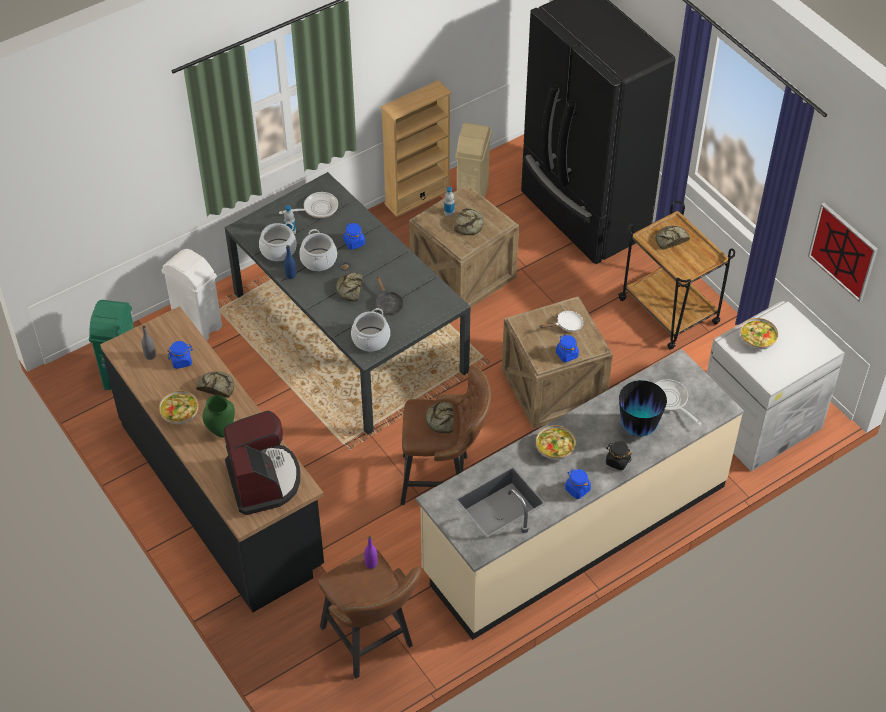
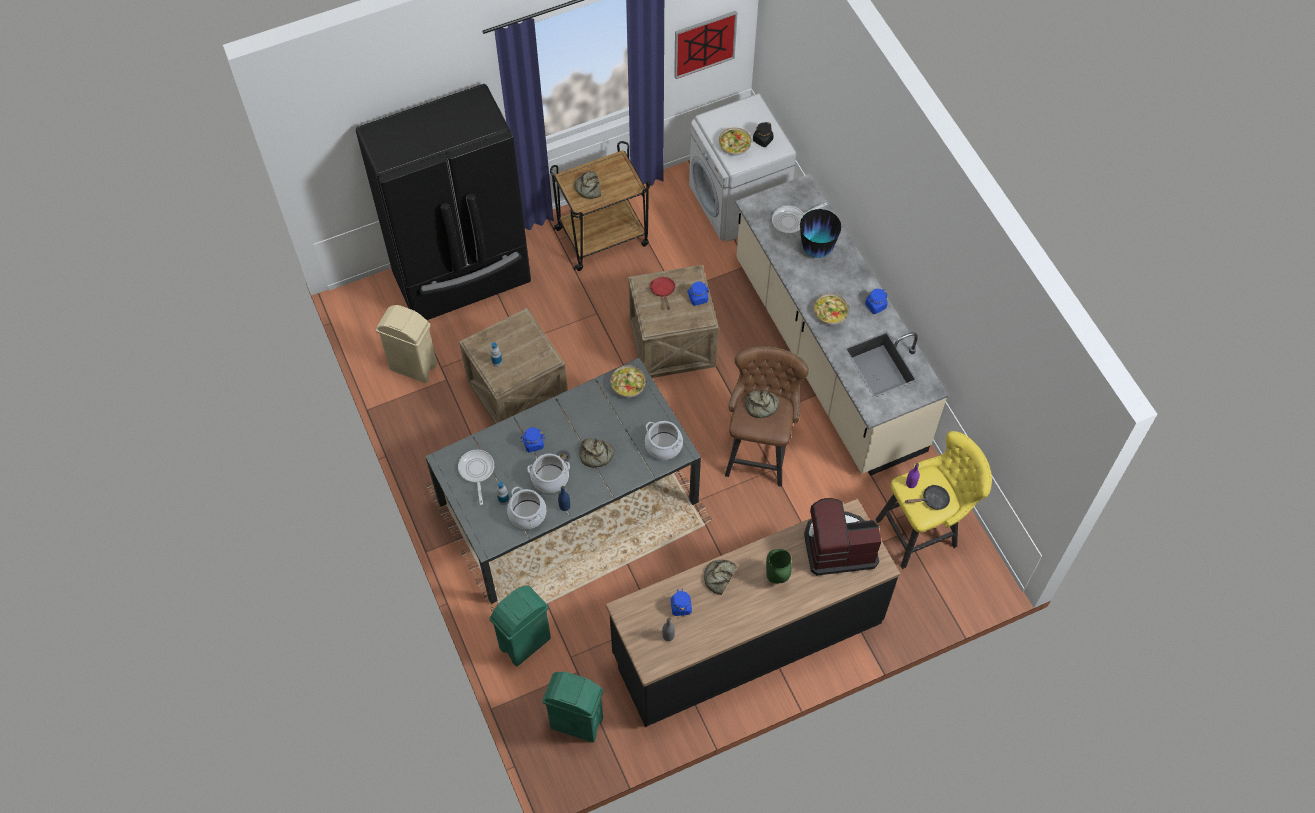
camera: 80 degrees left, 10 degrees up
bowl [159,391,198,424] -> bowl moved to [610,366,646,398]
white trash can [161,249,222,341] -> green trash can [489,585,551,666]
brown stool [318,550,421,679] -> yellow stool [875,431,992,569]
black frying pan [376,276,403,315] -> black frying pan moved to [905,485,950,510]
beige bookcase [381,80,452,217] -> none
bread [454,208,483,235] -> none
white frying pan [539,311,584,332] -> red frying pan [650,277,675,310]
black jar [606,441,631,471] -> black jar moved to [753,122,774,147]

